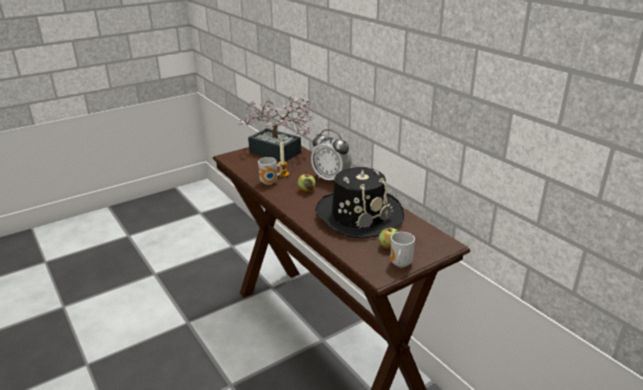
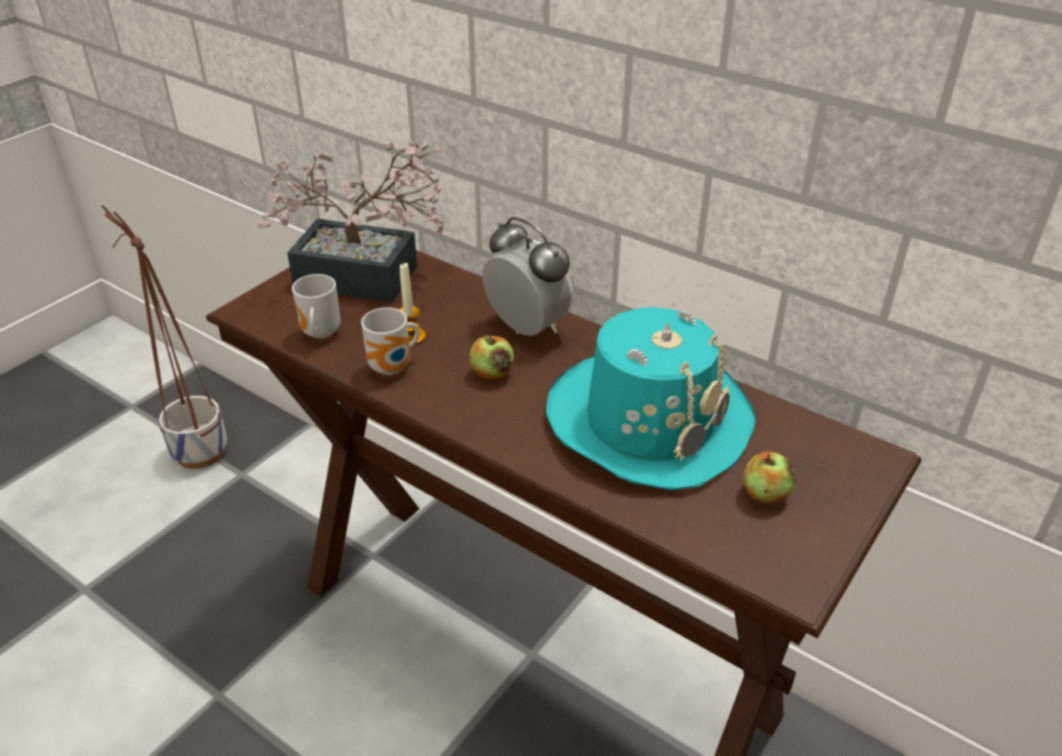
camera: 20 degrees left, 10 degrees up
alarm clock [311,129,351,180] -> alarm clock turned 150 degrees counterclockwise [482,217,574,336]
black hat [315,167,404,238] -> turquoise hat [546,307,756,490]
mug [390,232,415,267] -> mug moved to [292,274,341,339]
none -> planter [102,205,227,469]

